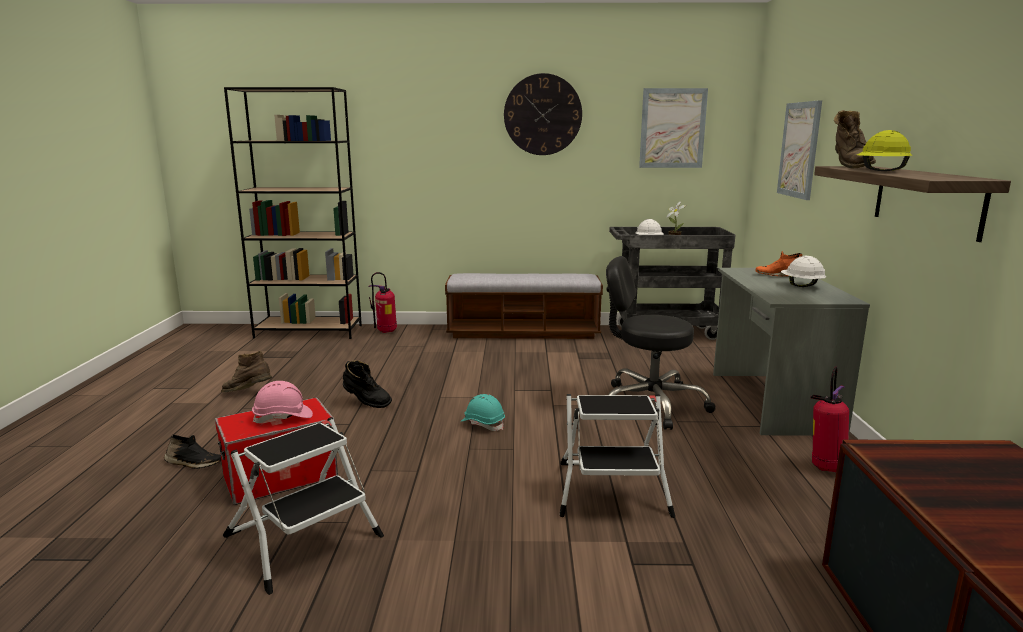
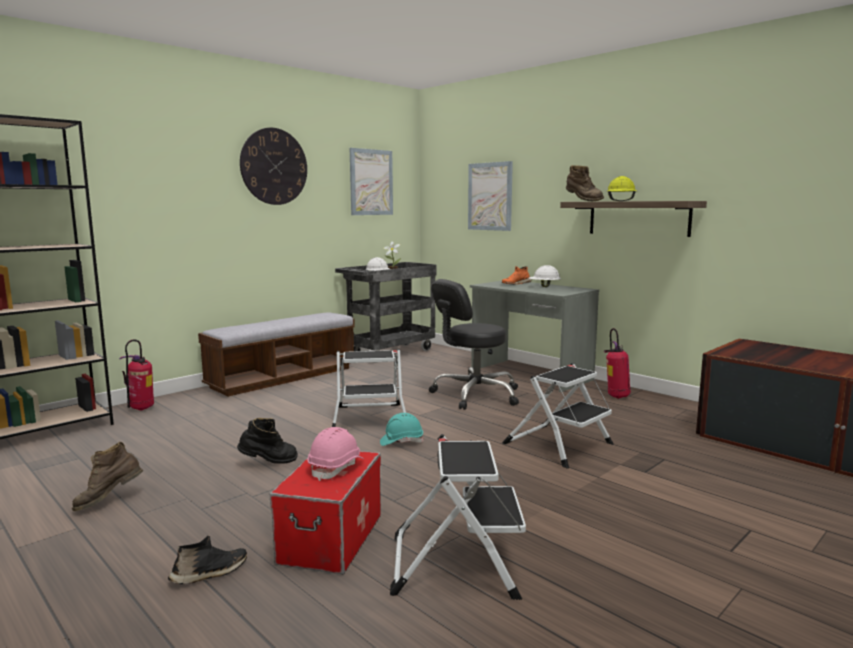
camera: 45 degrees left, 5 degrees down
none -> step ladder [332,349,406,427]

